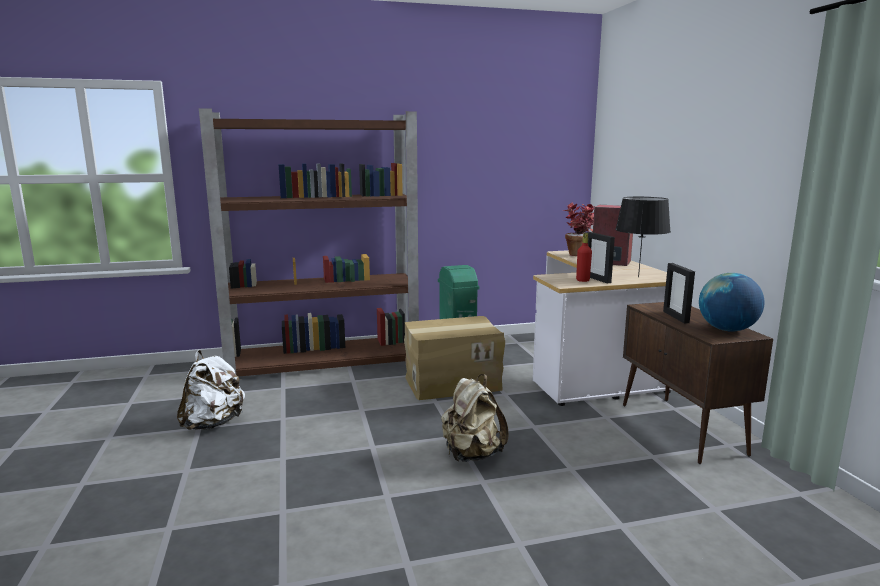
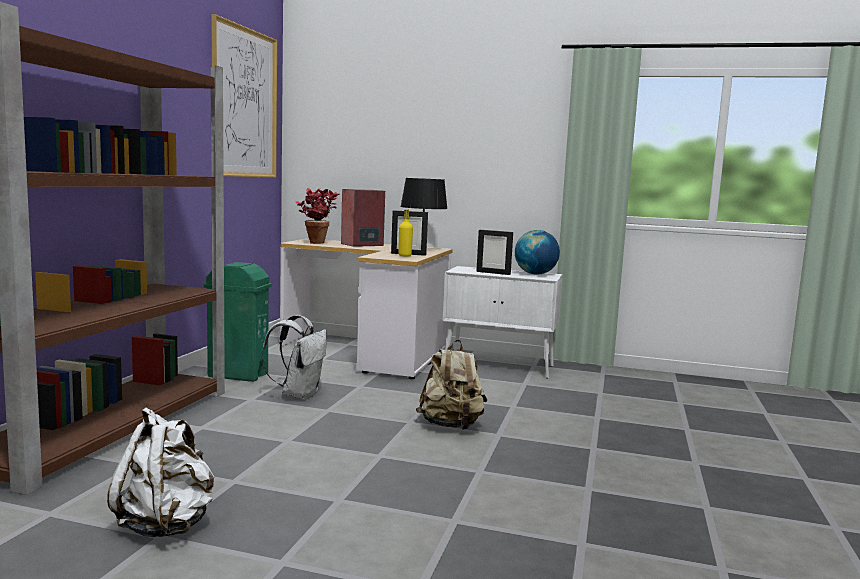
camera: 60 degrees left, 5 degrees down
cardboard box [404,316,505,400] -> white backpack [261,315,327,400]
red bottle [576,233,592,282] -> yellow bottle [398,209,413,257]
brown cabinet [623,302,773,464] -> white cabinet [443,266,562,379]
none -> picture [211,14,277,178]

